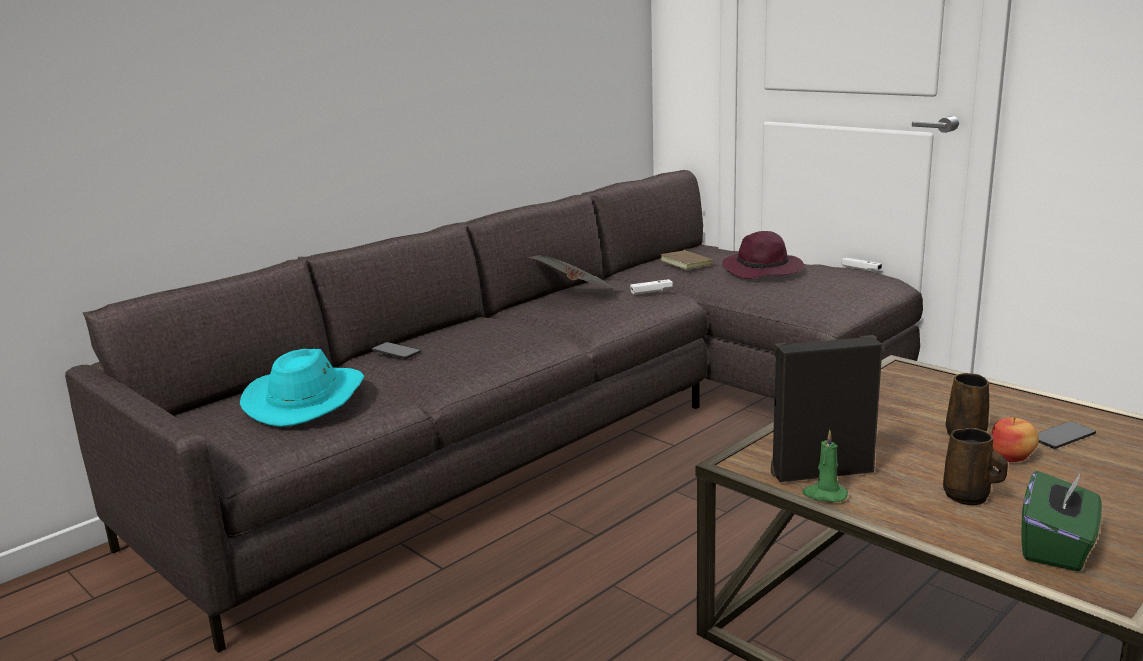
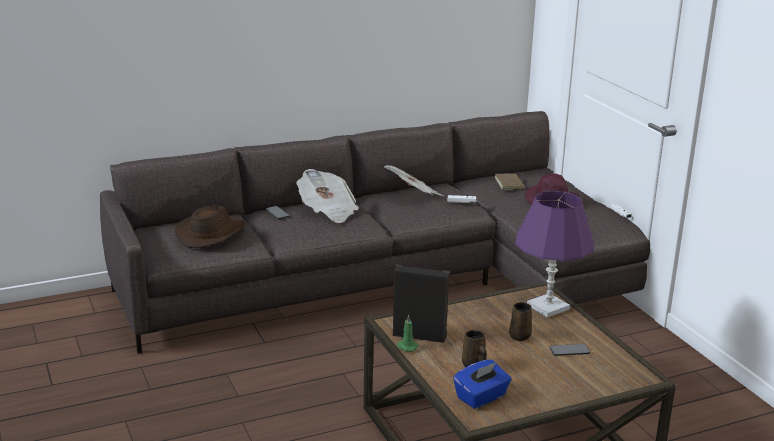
camera: 20 degrees right, 5 degrees up
turquoise hat [240,349,365,427] -> brown hat [174,205,245,248]
apple [991,417,1039,462] -> none
green tissue box [1021,469,1102,571] -> blue tissue box [453,360,511,409]
none -> newspaper [296,169,359,223]
none -> purple table lamp [515,191,593,317]

